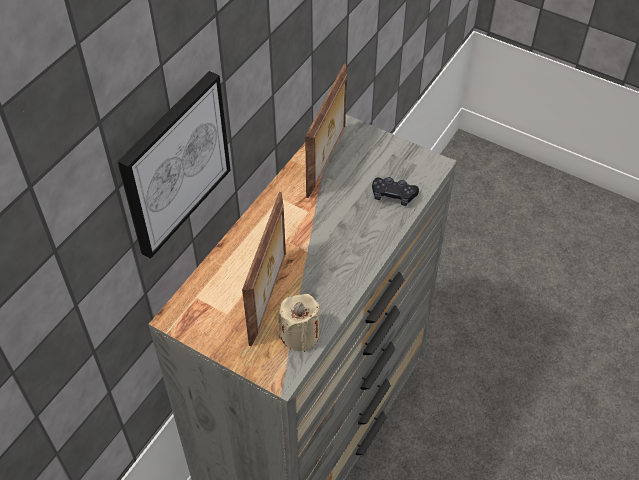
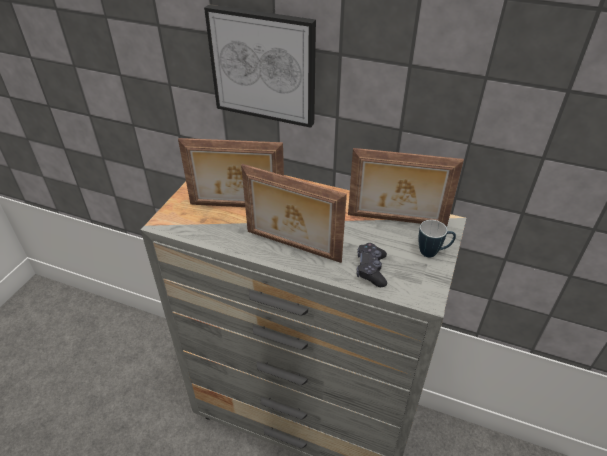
camera: 80 degrees right, 10 degrees down
beige candle [278,294,320,352] -> none
none -> picture frame [241,164,347,263]
none -> mug [418,220,456,257]

